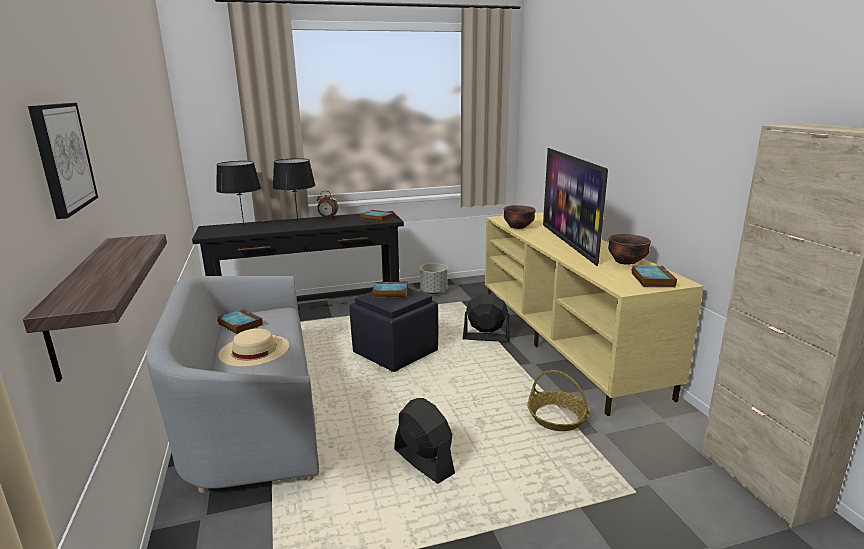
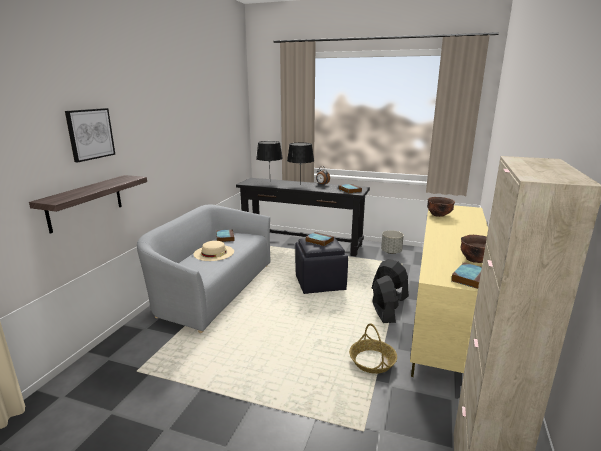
camera: 35 degrees right, 0 degrees up
black fan [394,398,455,484] -> black fan moved to [372,275,398,323]
television [543,148,608,266] -> none

